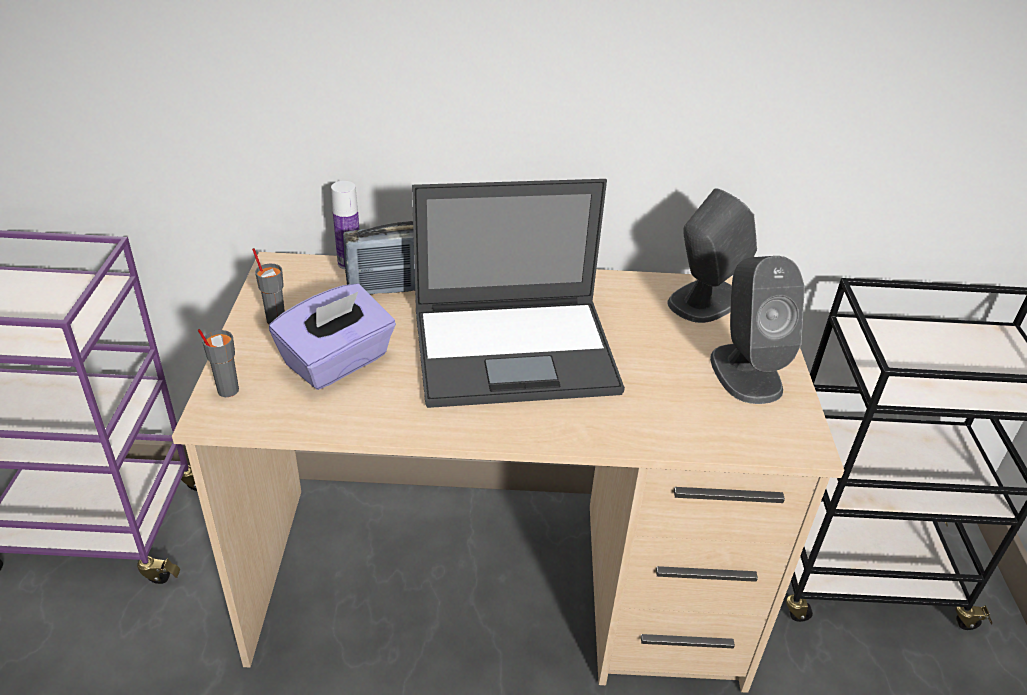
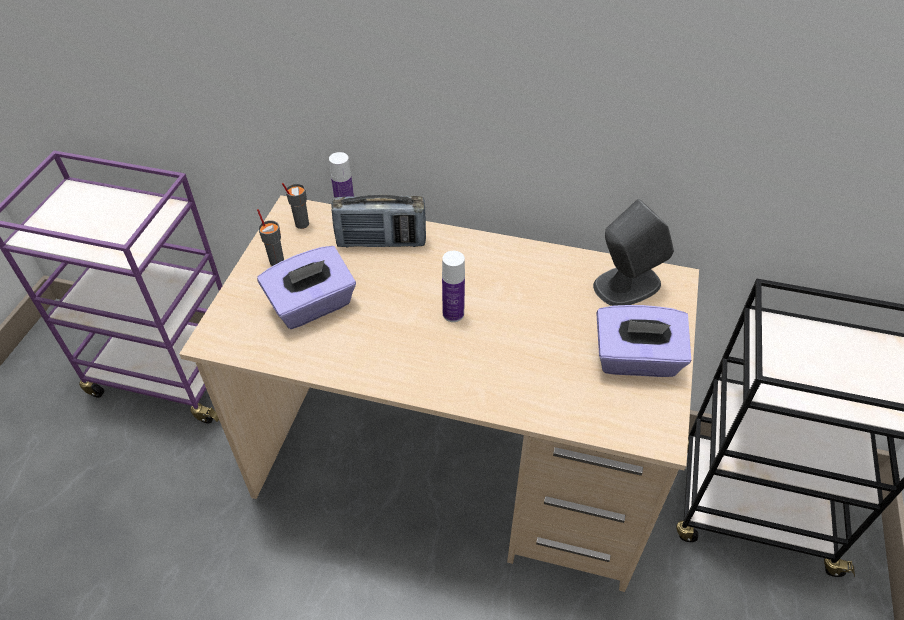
camera: 15 degrees right, 10 degrees up
grey cup [198,329,239,397] -> grey cup moved to [282,183,309,229]
laptop [412,179,625,408] -> bottle [442,251,465,322]
grey speaker [710,256,805,404] -> purple tissue box [596,305,691,377]

